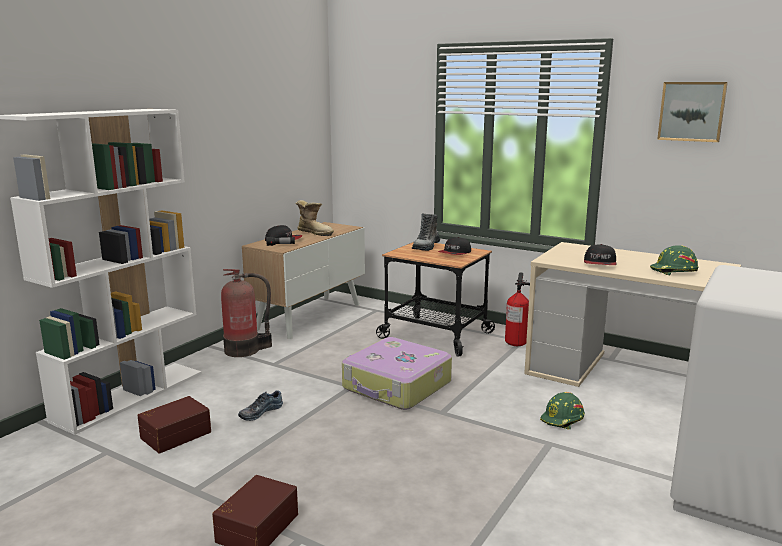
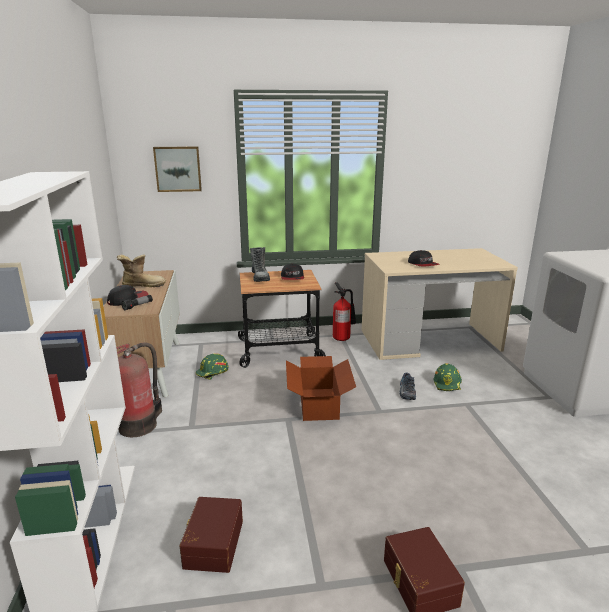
camera: 40 degrees left, 5 degrees up
shoe [238,390,283,421] -> shoe moved to [400,373,416,400]
suitcase [342,337,452,410] -> cardboard box [286,356,356,421]
green hard hat [650,245,698,275] -> green hard hat moved to [196,353,229,380]
picture [657,82,728,142] -> picture moved to [153,146,202,192]

